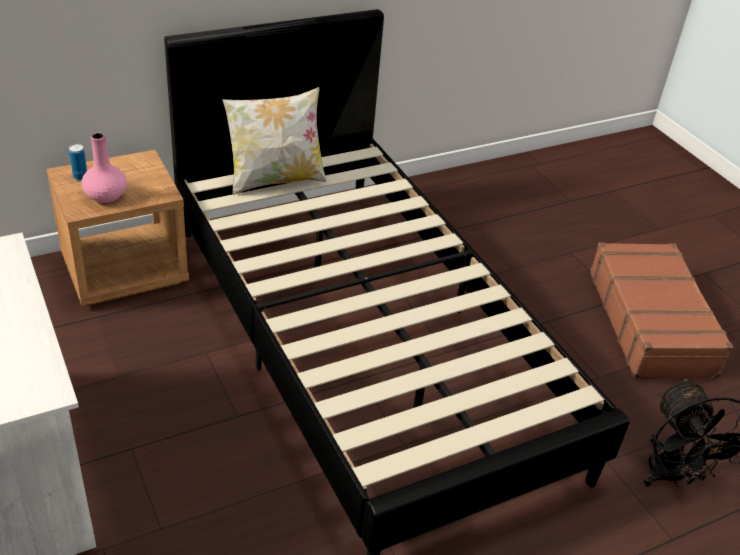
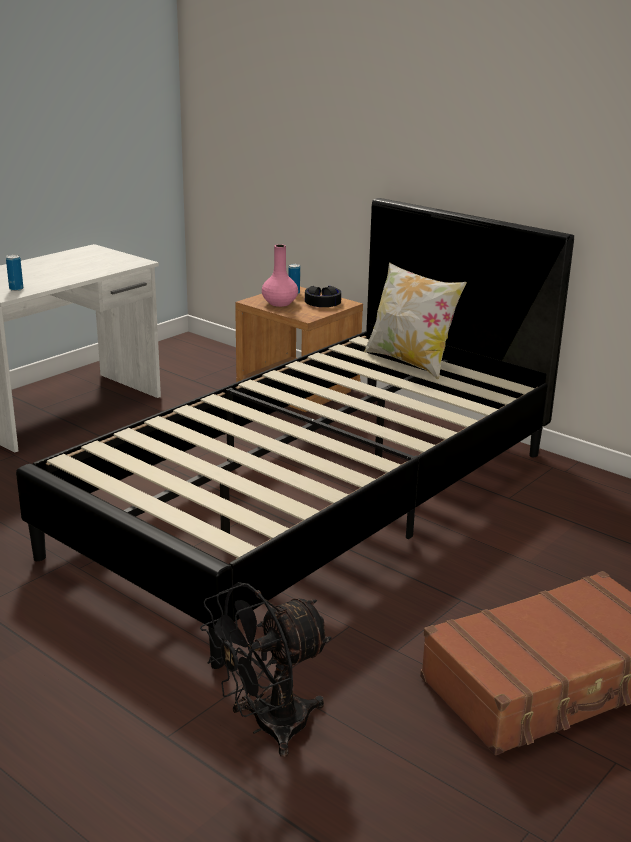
camera: 70 degrees right, 15 degrees down
none -> can [6,255,23,291]
none -> black headphones [305,286,341,307]

